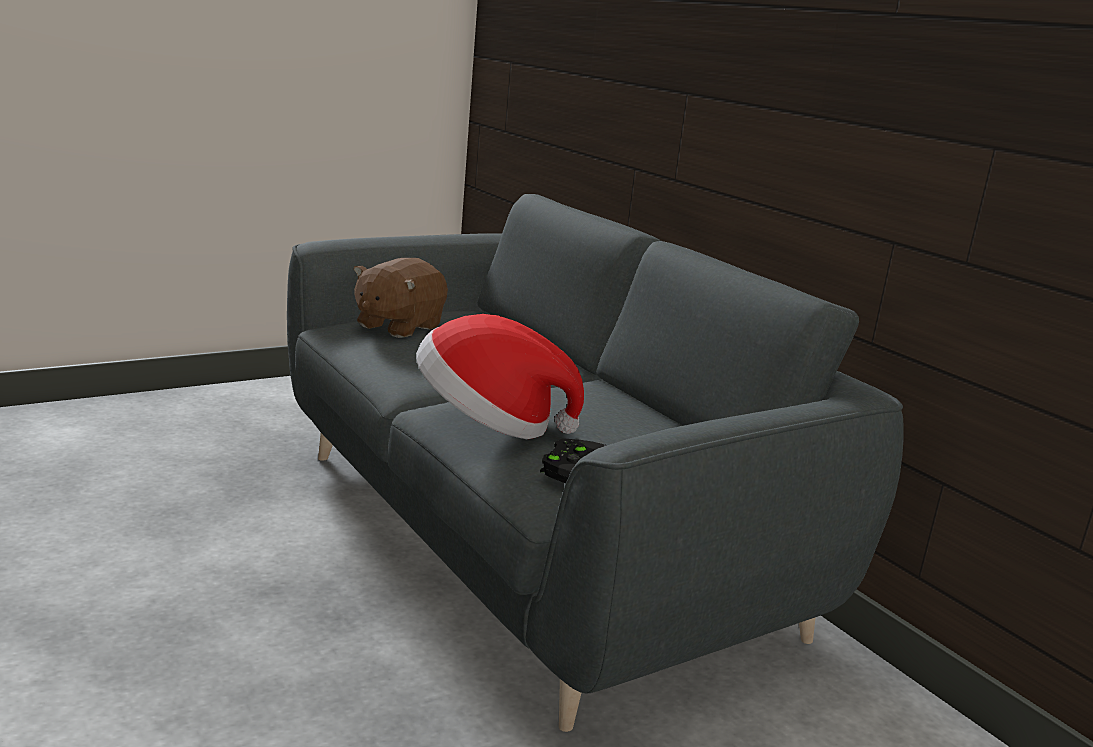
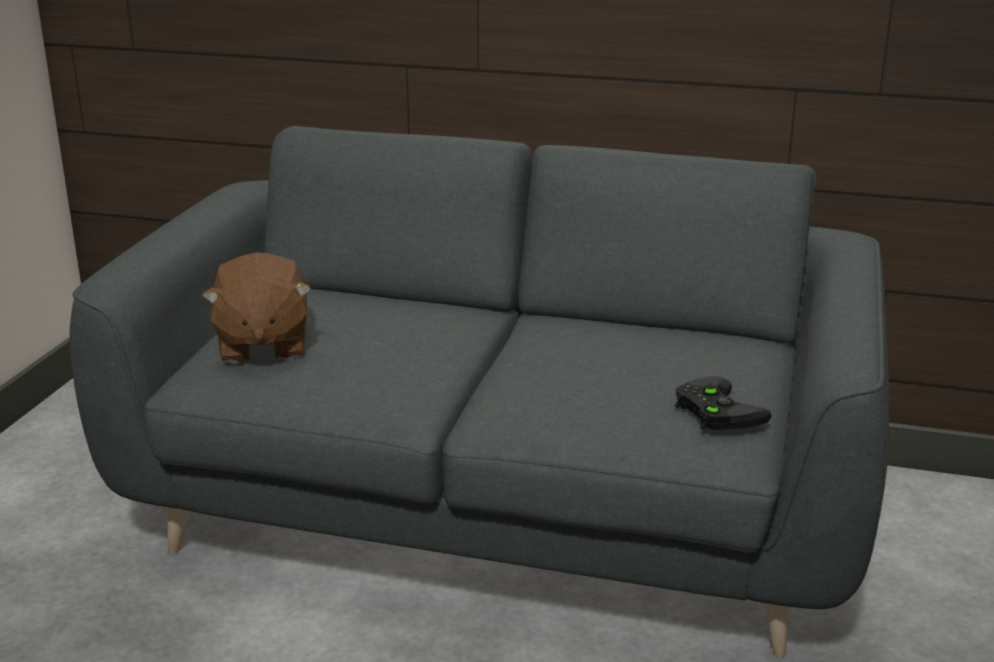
camera: 40 degrees left, 5 degrees up
hat [416,314,584,439] -> none

